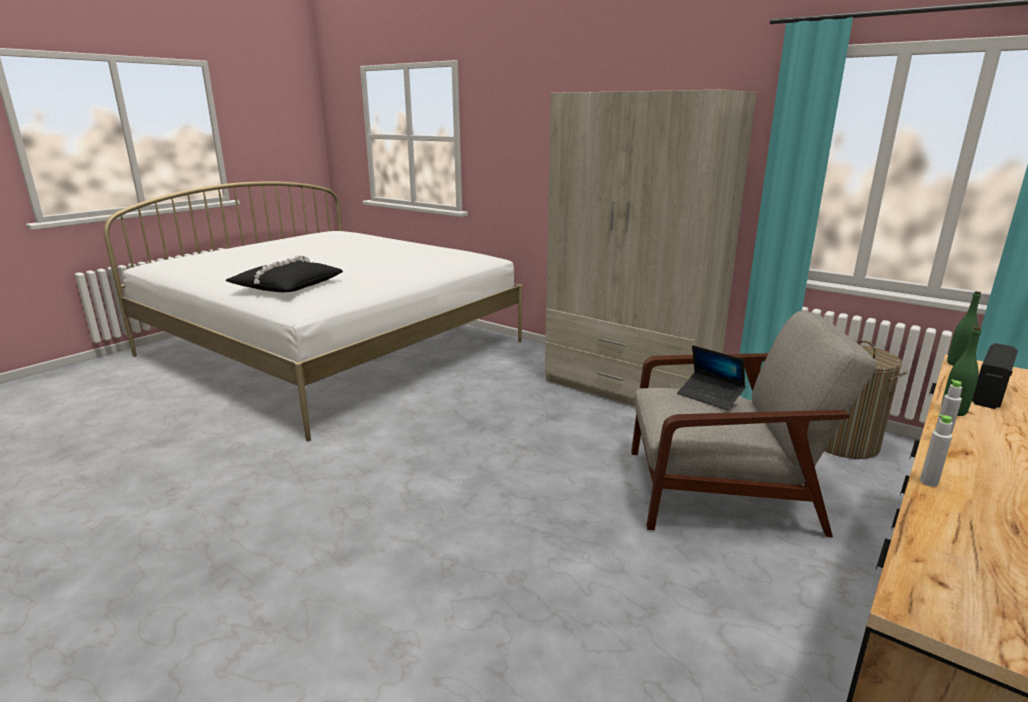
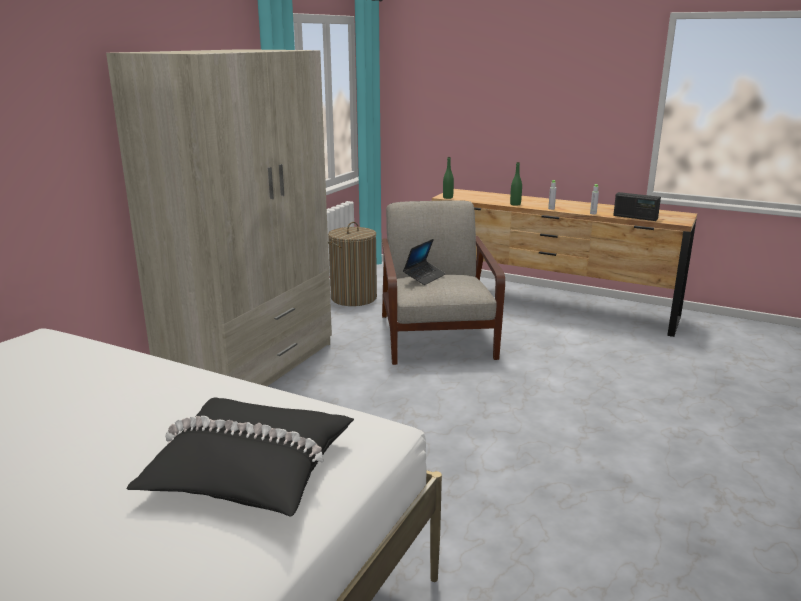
camera: 100 degrees left, 0 degrees up
radio [972,343,1018,409] -> radio moved to [613,192,661,221]

